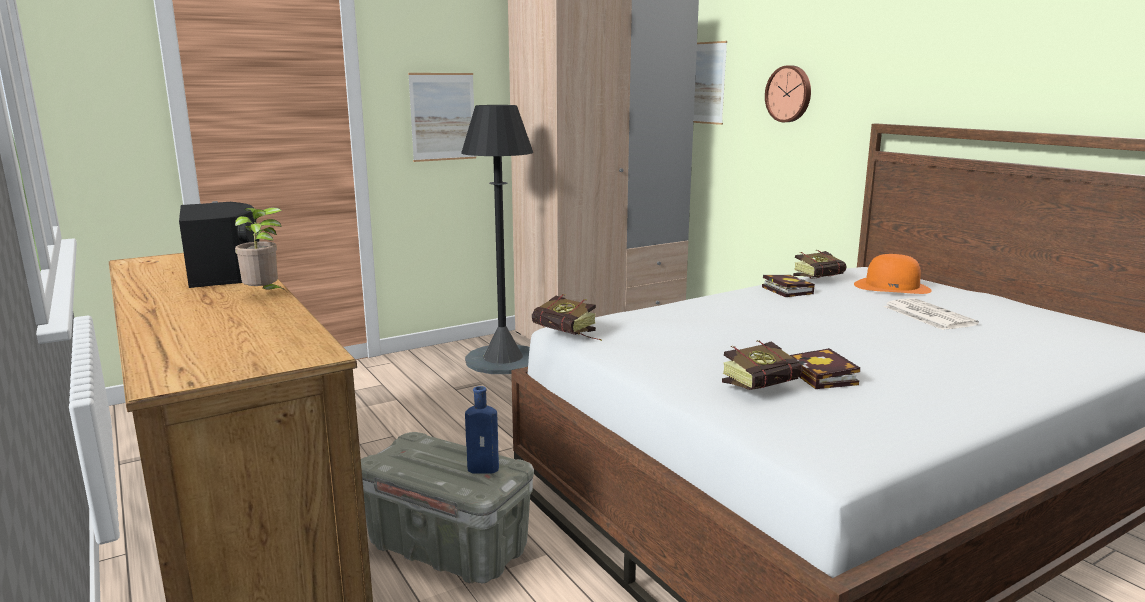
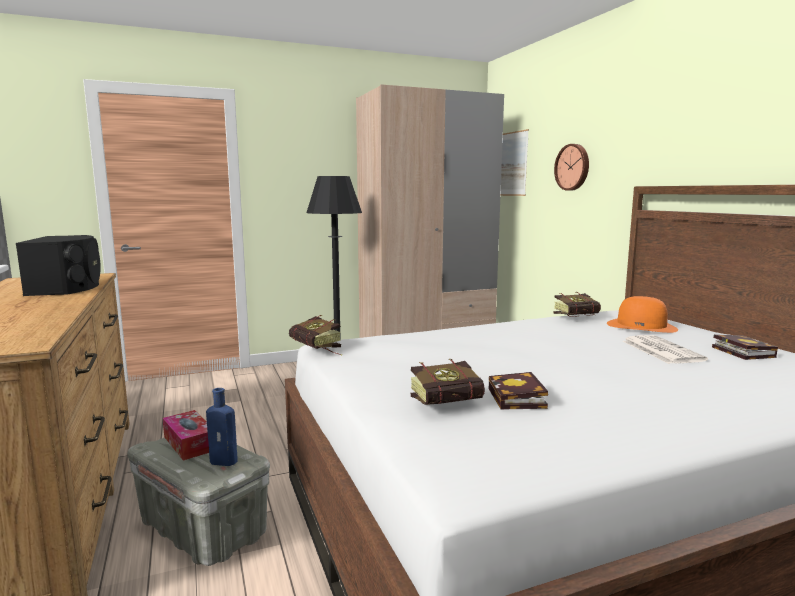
camera: 10 degrees right, 5 degrees down
potted plant [235,207,287,292] -> none
picture [408,73,476,162] -> none
book [762,275,815,297] -> book moved to [712,334,778,360]
none -> tissue box [163,410,209,460]

